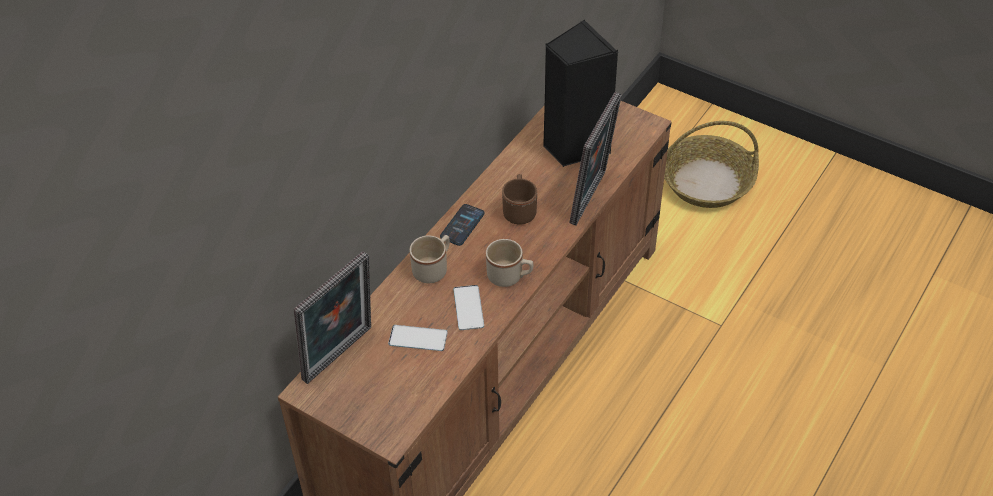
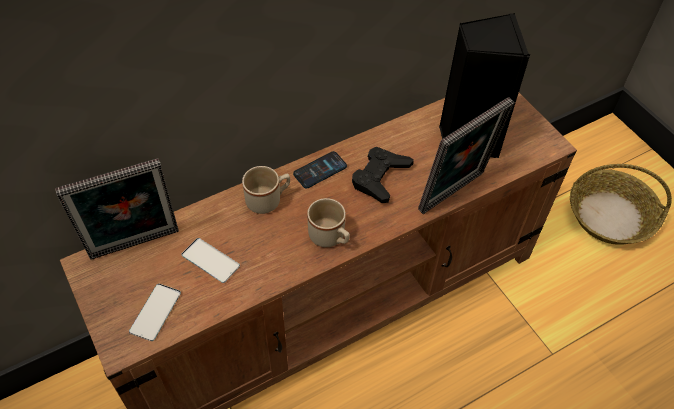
camera: 25 degrees right, 5 degrees up
phone [453,285,484,330] -> phone moved to [129,284,181,341]
brown mug [502,174,537,225] -> black game controller [352,147,414,203]

